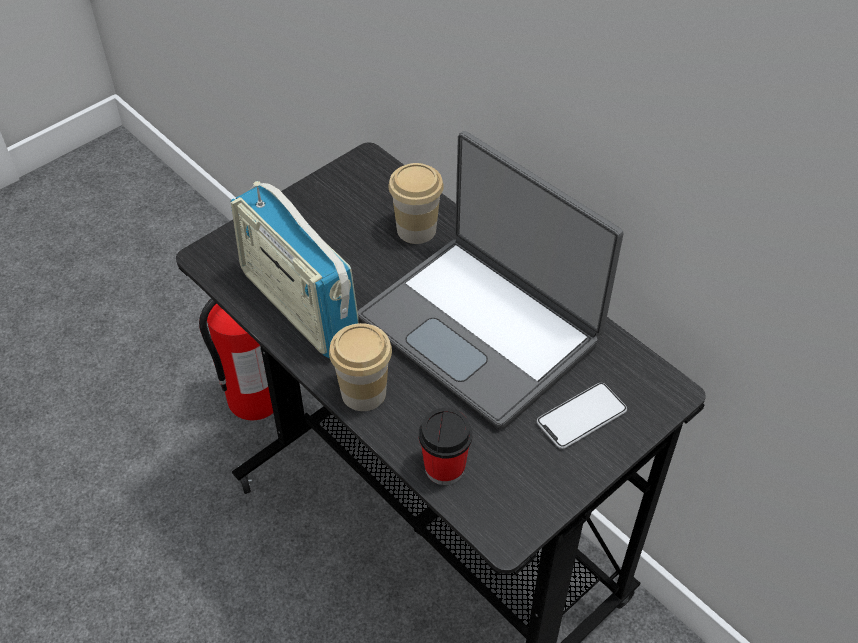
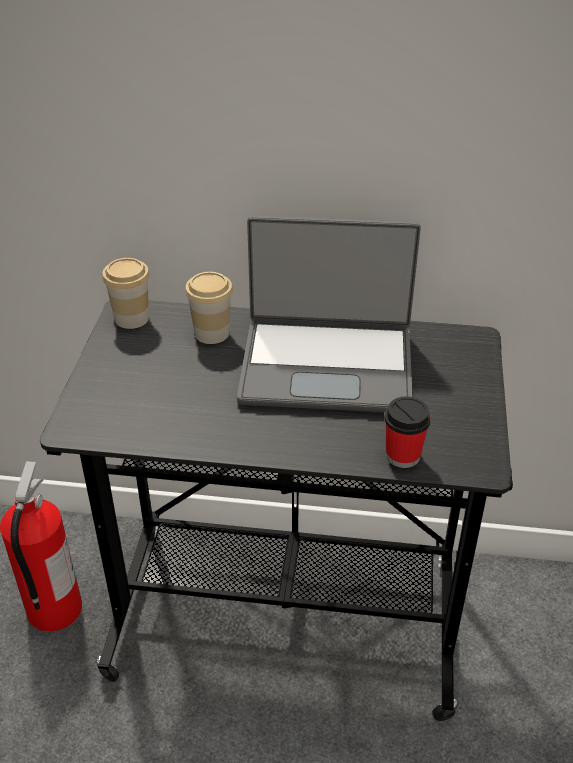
camera: 40 degrees left, 10 degrees down
radio [231,181,359,358] -> none
cup [329,323,392,411] -> cup moved to [102,258,150,329]
phone [537,383,627,449] -> none

